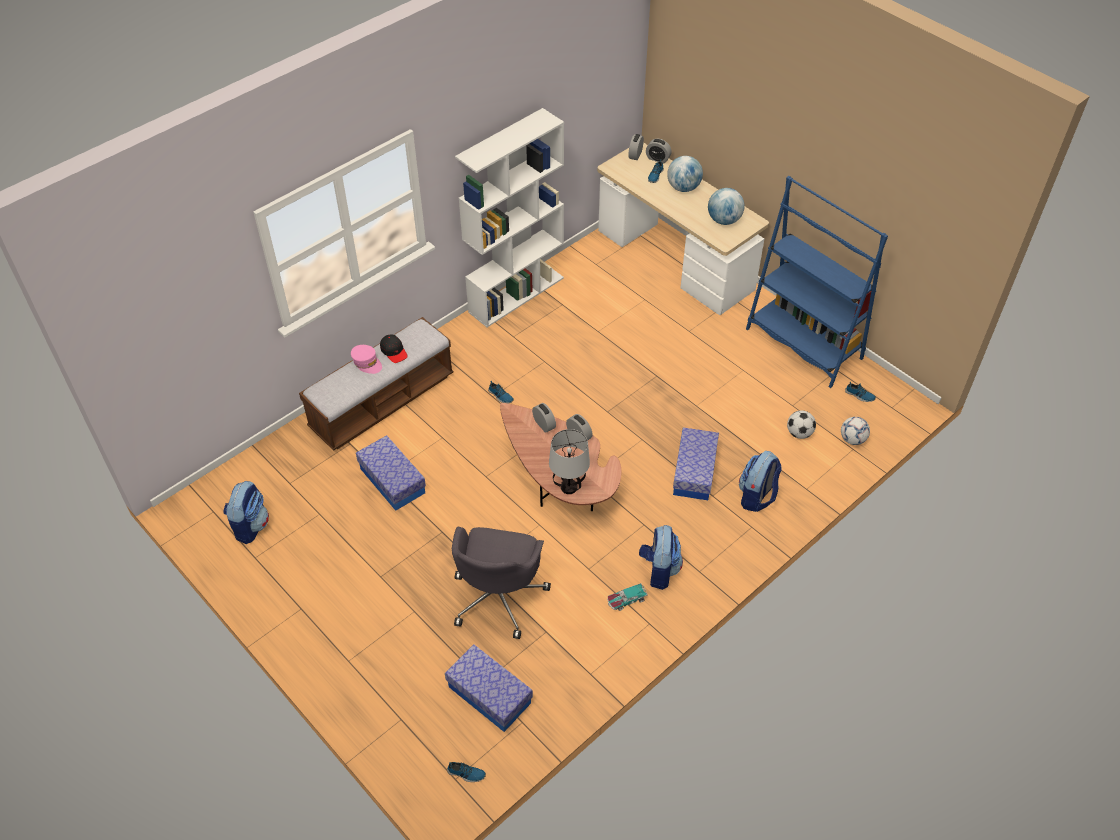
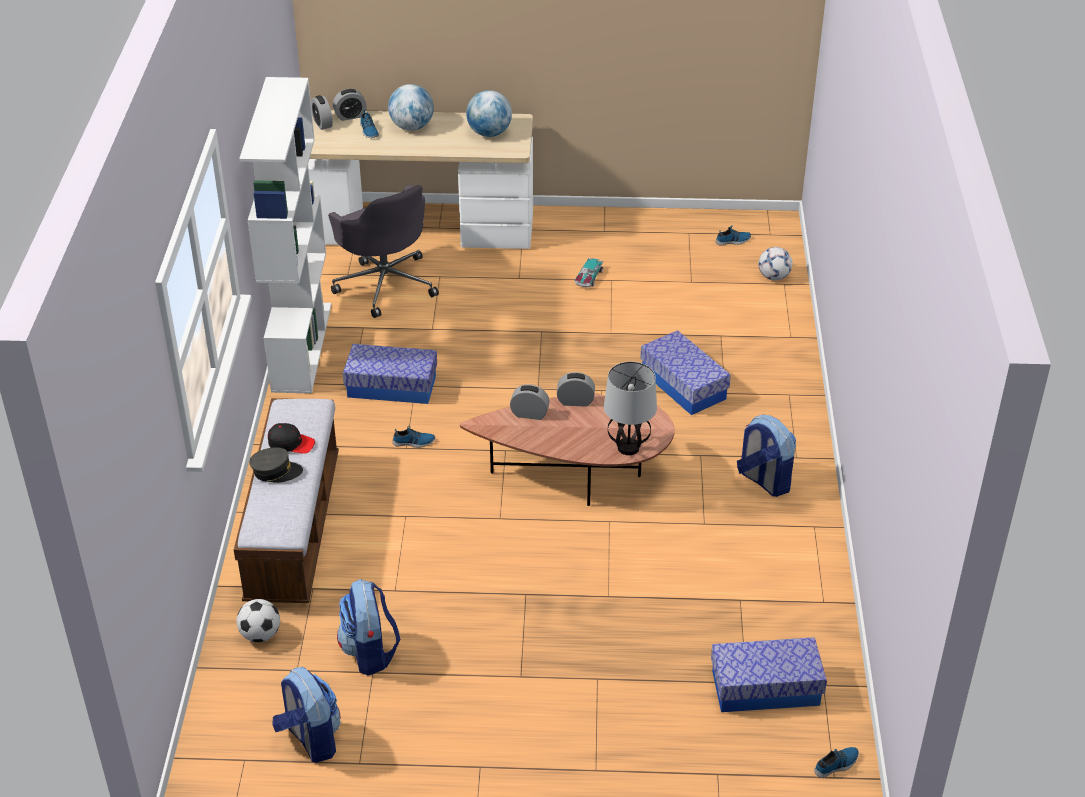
camera: 45 degrees left, 10 degrees down
pink cap [351,345,382,374] -> grey cap [249,447,303,483]
storage box [356,435,426,511] -> storage box moved to [343,344,437,404]
grey office chair [452,527,551,639] -> grey office chair moved to [328,185,439,318]
toy car [607,583,648,611] -> toy car moved to [575,258,603,287]
backpack [739,451,782,512] -> backpack moved to [337,579,401,675]
blue bookcase [746,176,888,388] -> none
football [787,410,816,439] -> football moved to [237,599,280,642]

